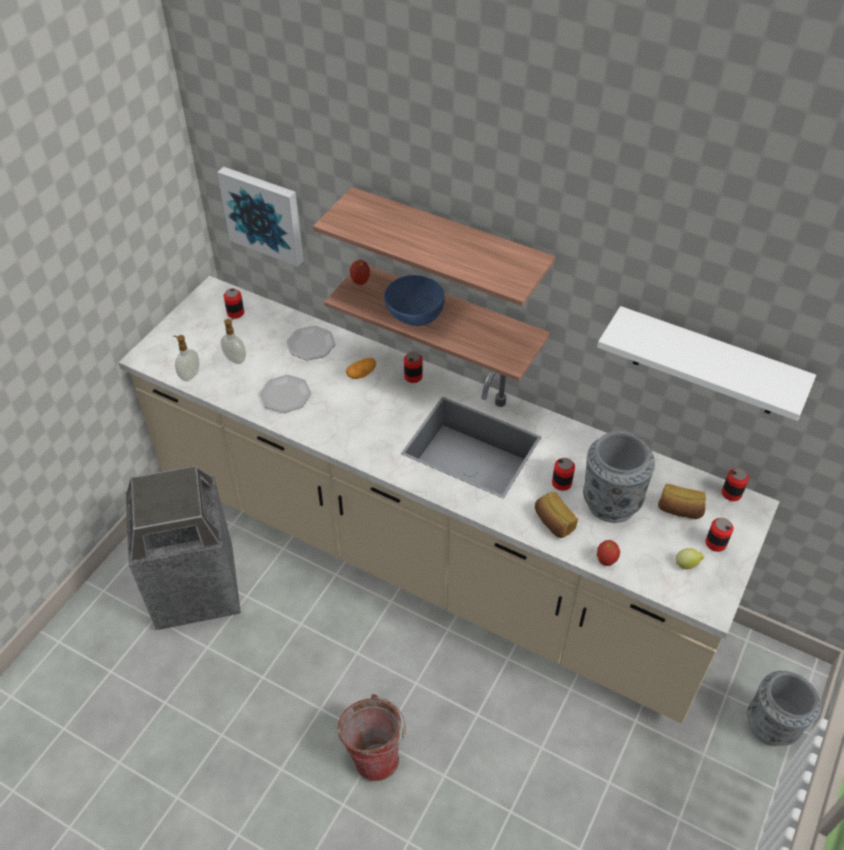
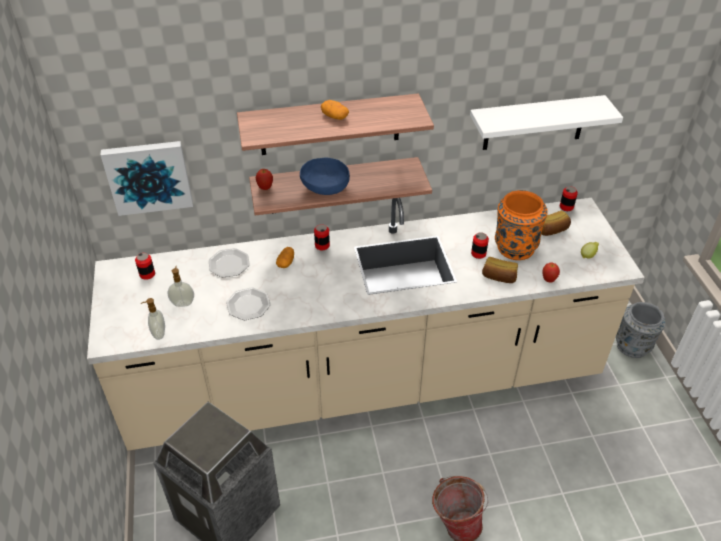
camera: 40 degrees left, 5 degrees down
grey vase [583,431,655,523] -> orange vase [495,190,548,260]
can [705,518,733,552] -> none
none -> potato [321,100,349,120]

